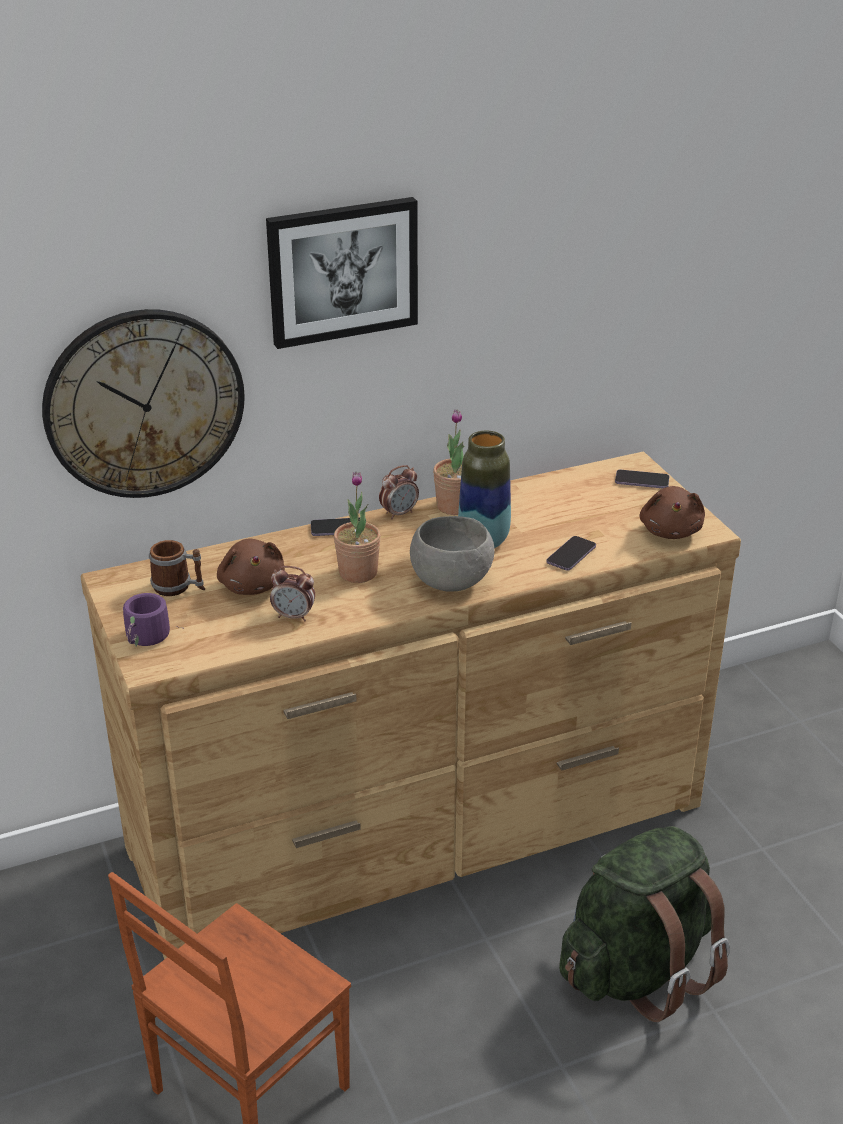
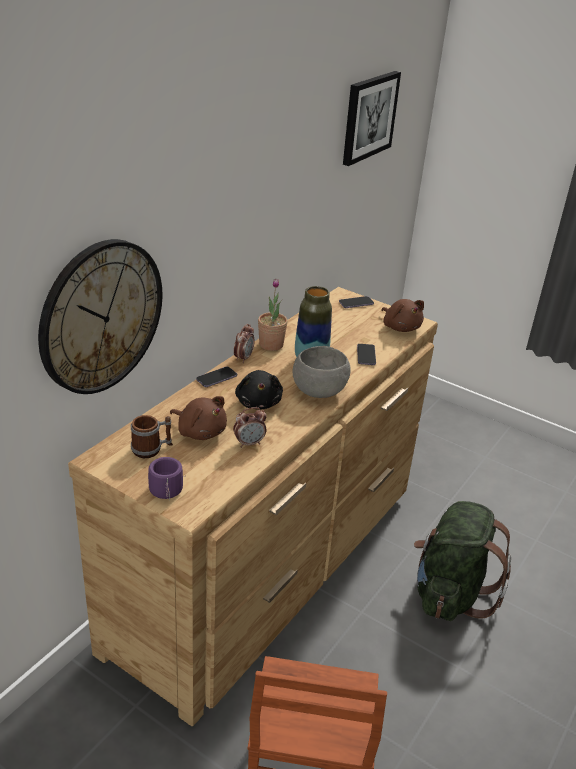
camera: 35 degrees left, 0 degrees up
picture [266,197,418,349] -> picture moved to [343,71,401,166]
potted plant [334,472,381,583] -> black plush toy [235,370,283,410]

